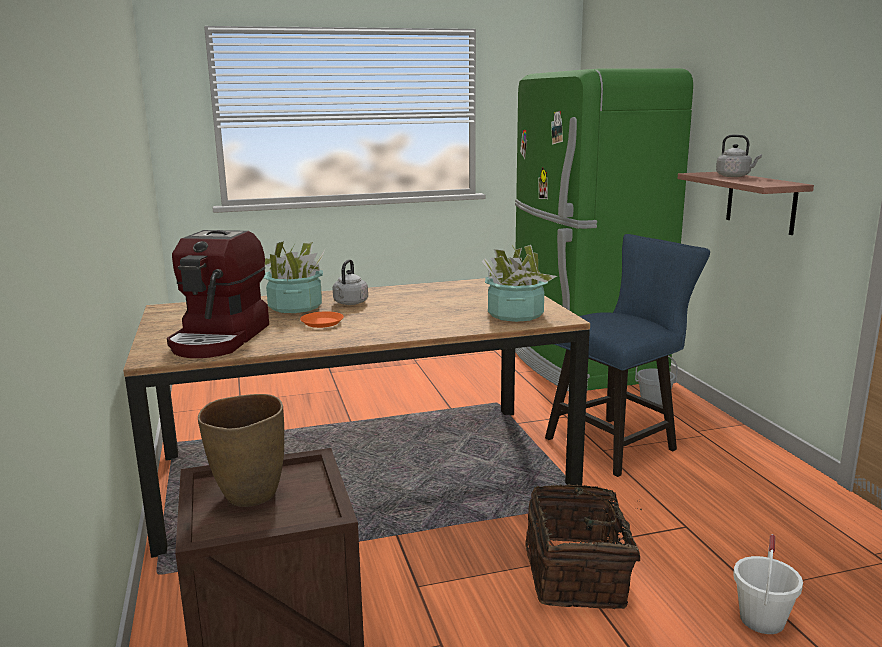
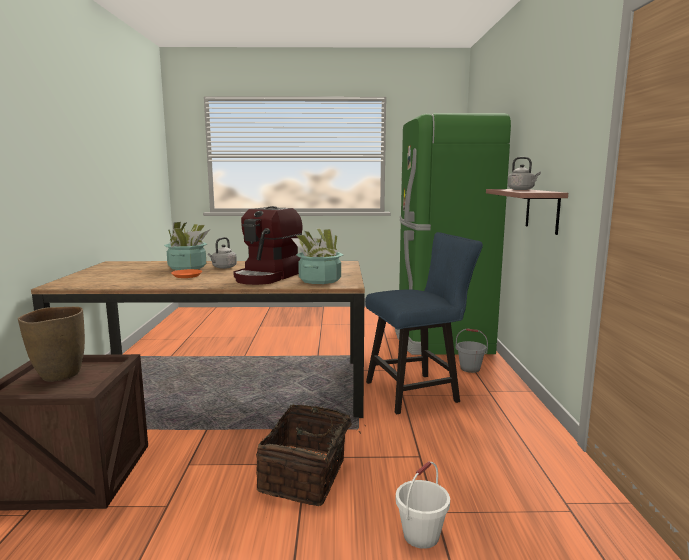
camera: 15 degrees right, 5 degrees down
coffee machine [167,230,269,358] -> coffee machine moved to [233,206,303,285]

